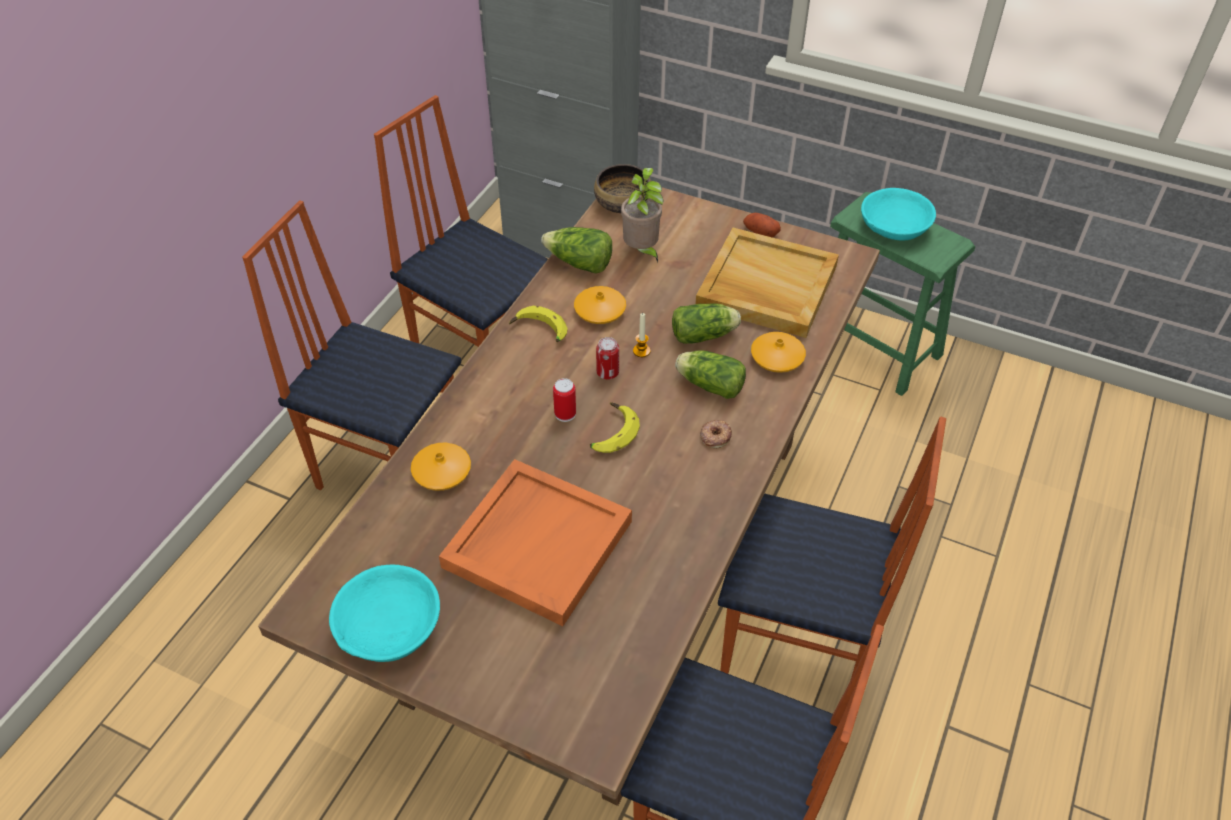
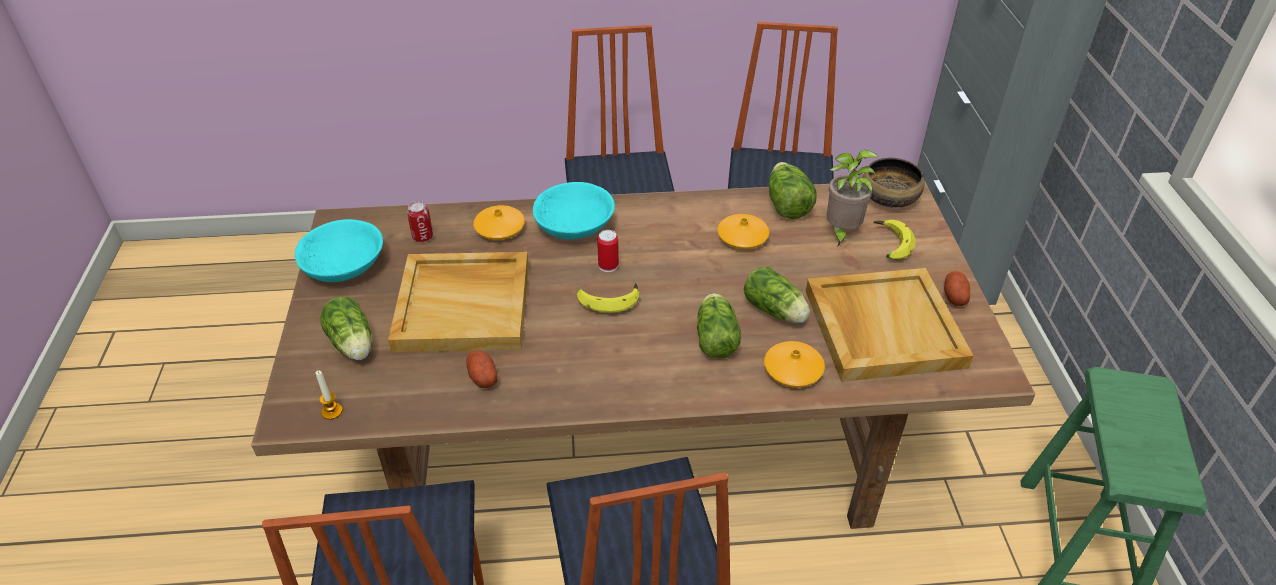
camera: 60 degrees right, 5 degrees down
orange tray [439,459,632,626] -> beige tray [388,252,529,353]
banana [509,306,568,342] -> banana moved to [873,220,916,259]
can [596,337,619,379] -> can moved to [407,201,433,242]
candle [633,313,650,357] -> candle moved to [315,371,342,420]
donut [700,420,732,448] -> none
turquoise bowl [861,188,936,241] -> turquoise bowl moved to [533,182,615,239]
none -> lettuce [320,297,371,360]
none -> potato [466,350,498,388]

